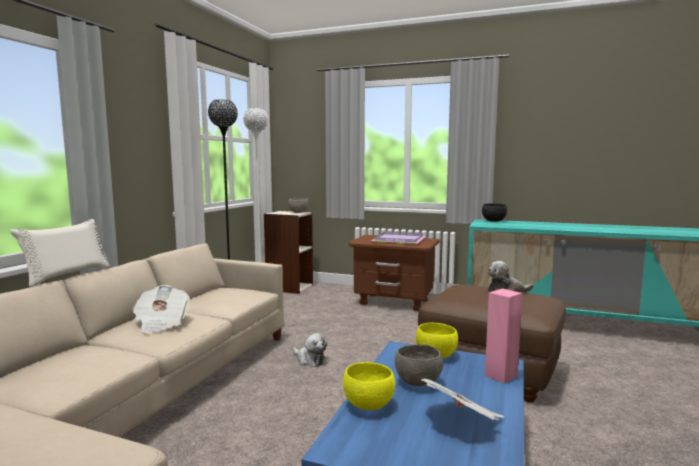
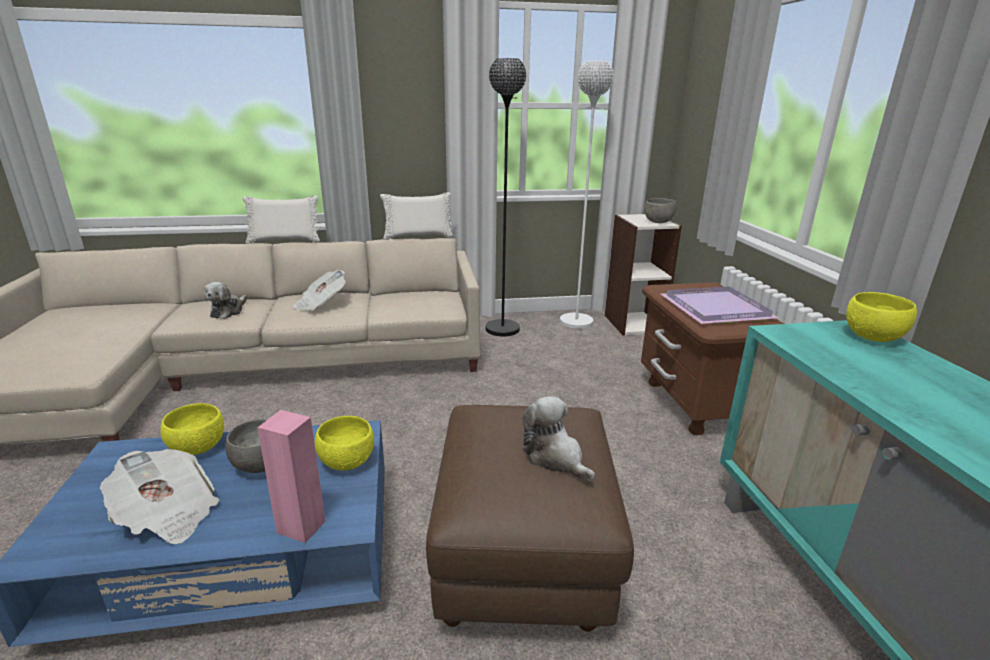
camera: 60 degrees right, 15 degrees up
plush toy [293,333,328,367] -> plush toy moved to [204,282,247,319]
black bowl [482,204,507,222] -> yellow bowl [846,292,917,342]
none -> white pillow [380,192,453,240]

